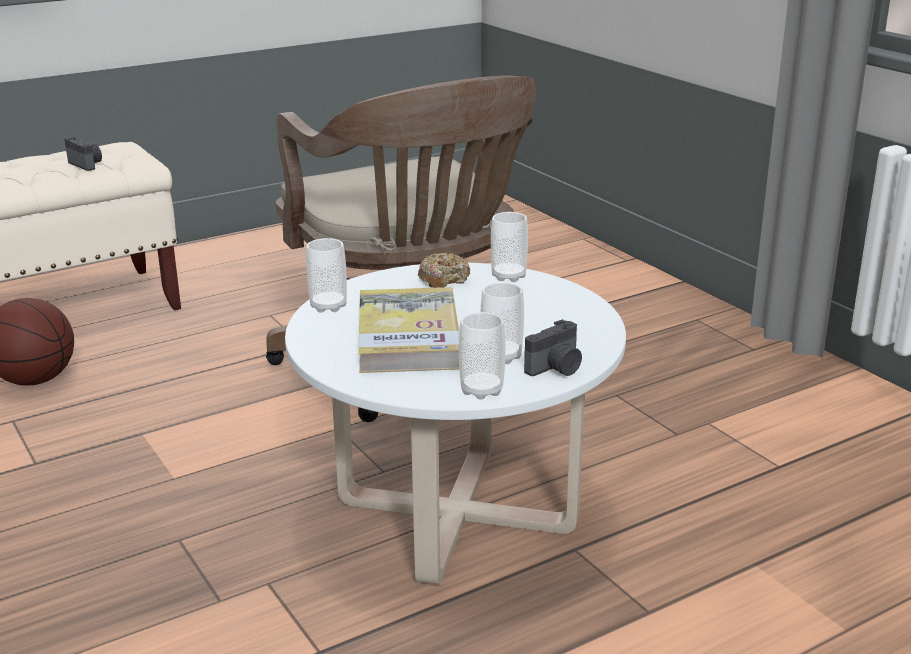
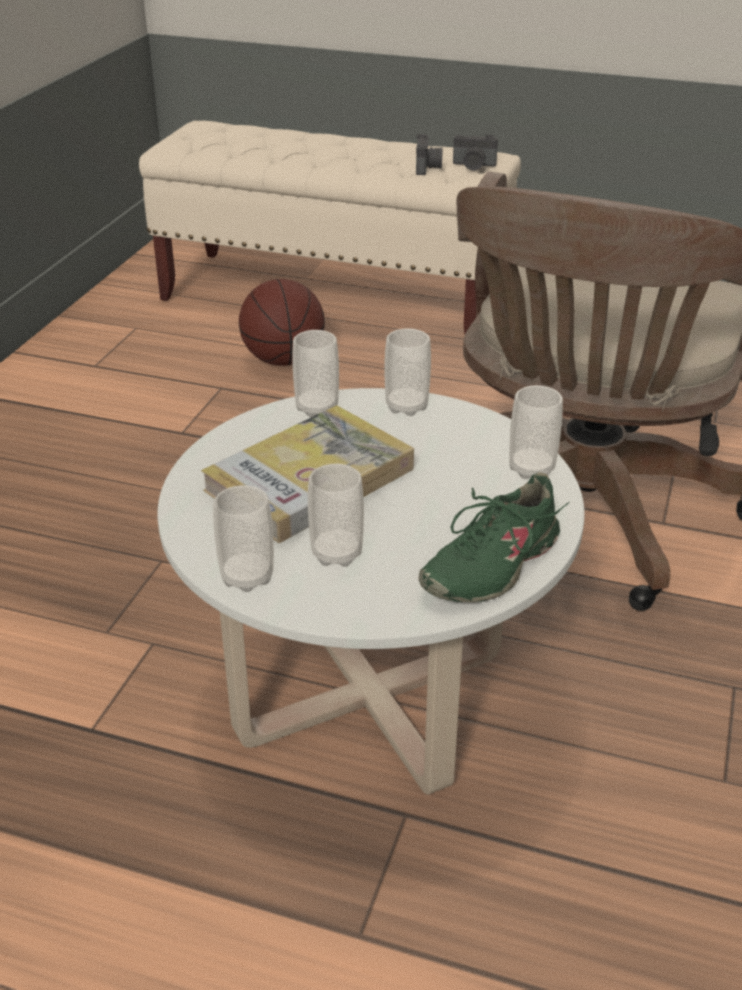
camera: 50 degrees right, 10 degrees up
donut [418,253,470,288] -> none
camera [524,319,582,376] -> camera moved to [453,134,498,171]
none -> cup [384,328,431,416]
none -> green shoe [418,472,569,602]

